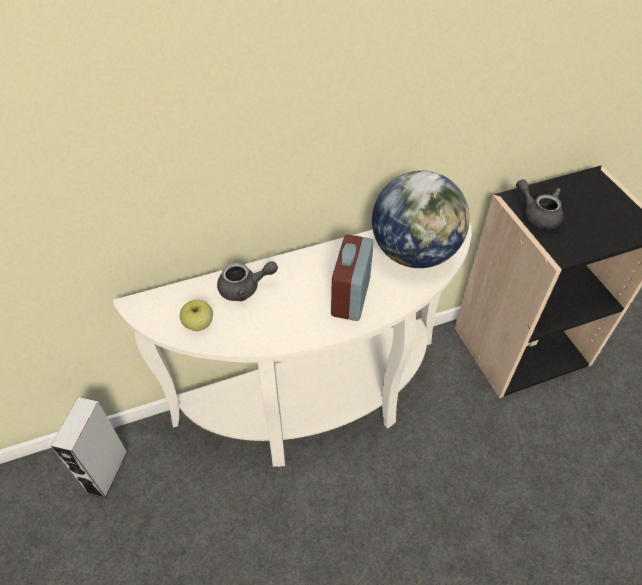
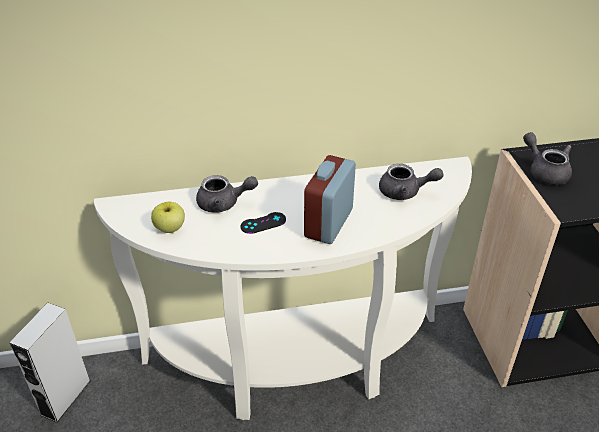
camera: 10 degrees right, 10 degrees down
globe [372,170,470,268] -> grey teapot [379,164,444,200]
none -> black game controller [241,212,286,234]

